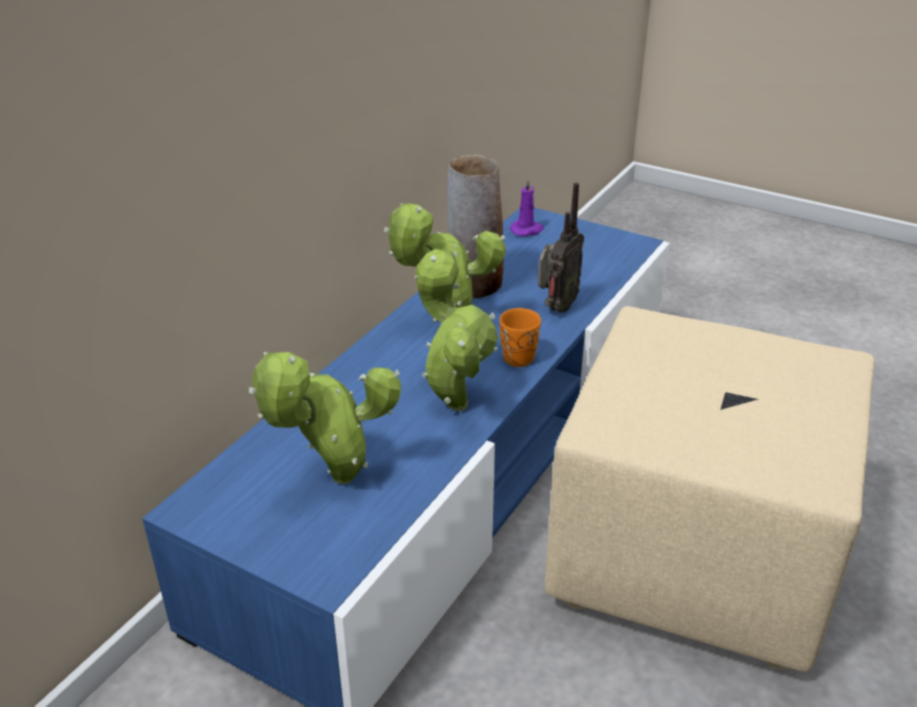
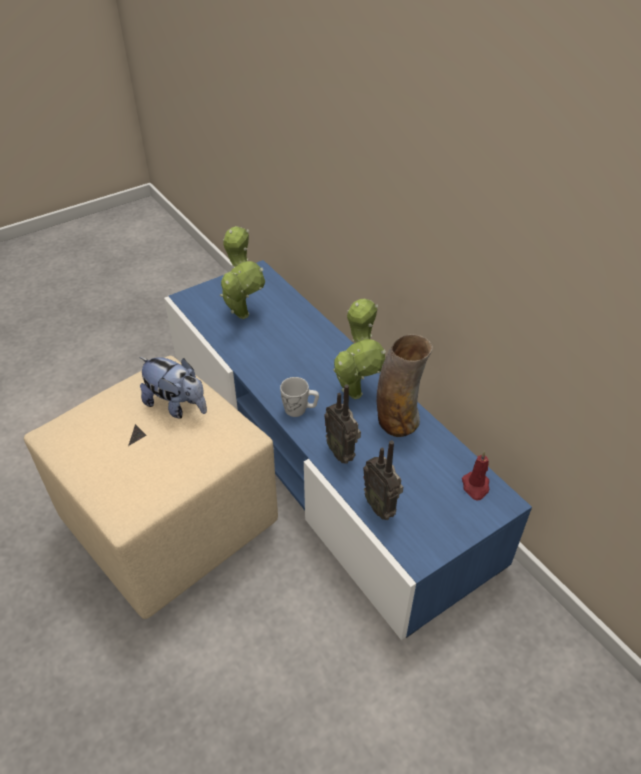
camera: 115 degrees right, 10 degrees up
potted plant [415,249,498,411] -> none
orange mug [500,308,541,367] -> white mug [280,377,319,417]
purple candle [510,177,544,236] -> red candle [462,451,489,501]
none -> plush toy [139,357,207,419]
none -> radio [363,441,403,520]

